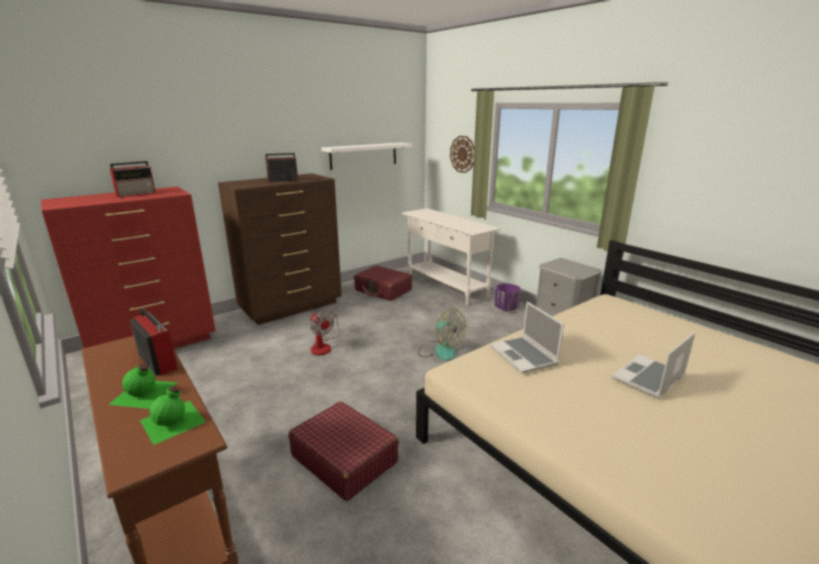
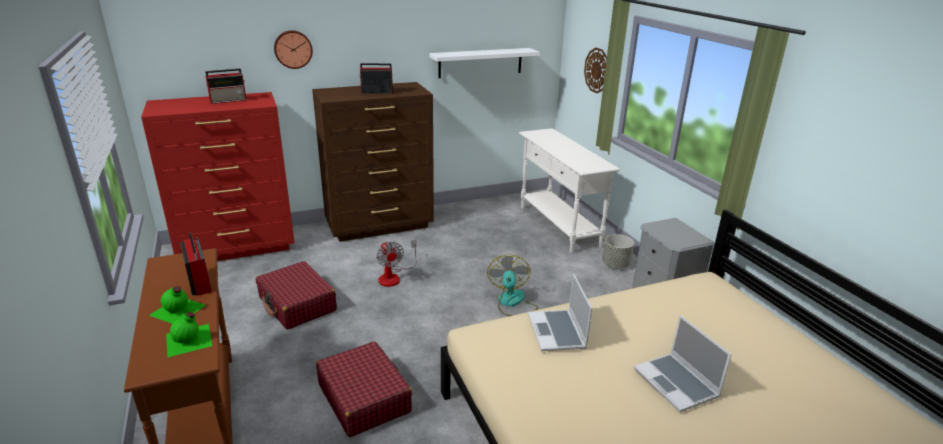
camera: 15 degrees right, 5 degrees up
red suitcase [354,265,412,301] -> red suitcase moved to [256,261,337,330]
fan [419,309,466,361] -> fan turned 150 degrees counterclockwise [487,255,538,316]
purple planter [495,283,521,311] -> grey planter [602,234,634,268]
laptop [612,332,695,399] -> laptop turned 90 degrees counterclockwise [634,315,732,412]
none -> wall clock [274,30,313,69]

